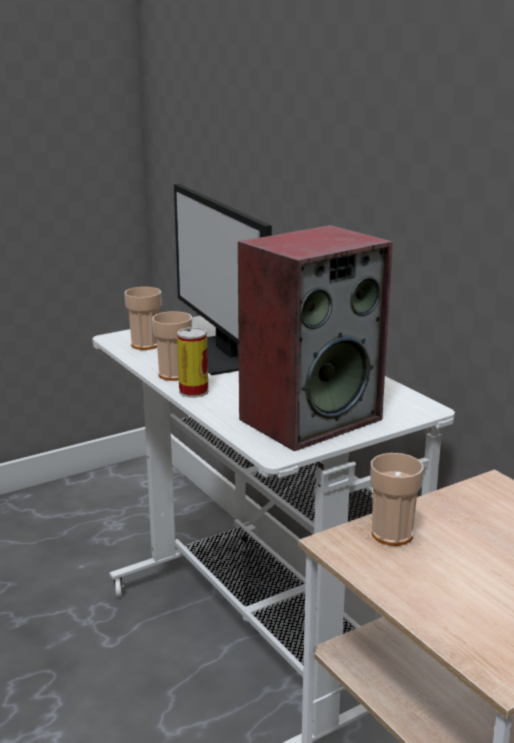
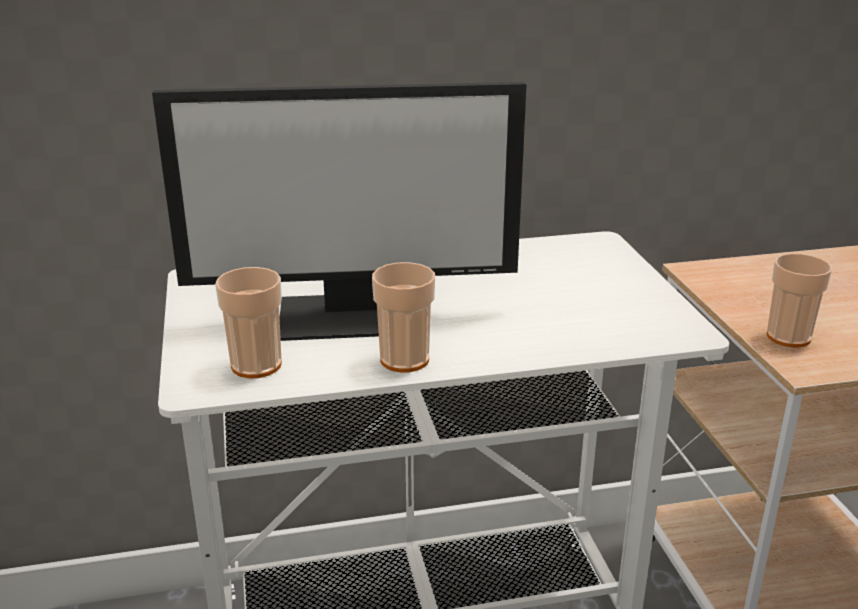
camera: 70 degrees left, 5 degrees up
can [177,327,208,398] -> none
speaker [238,225,393,451] -> none

